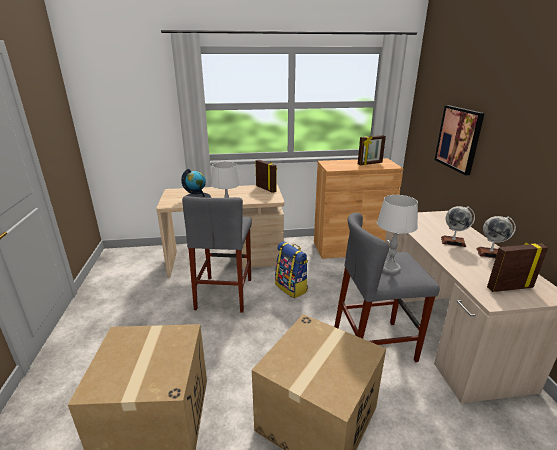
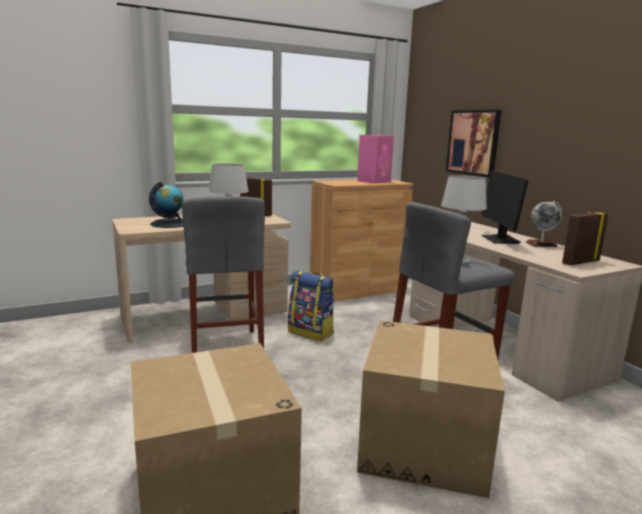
camera: 20 degrees left, 10 degrees down
picture frame [358,135,386,165] -> pink speaker [357,135,394,184]
globe [441,206,475,247] -> monitor [481,171,528,244]

